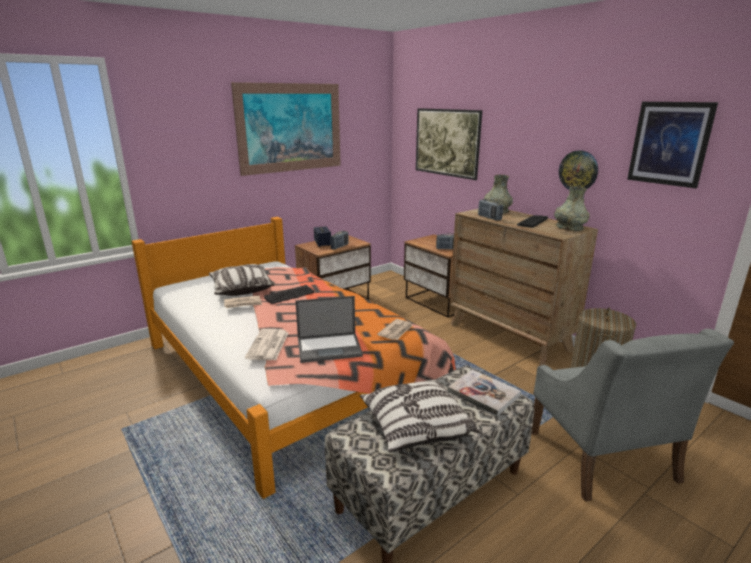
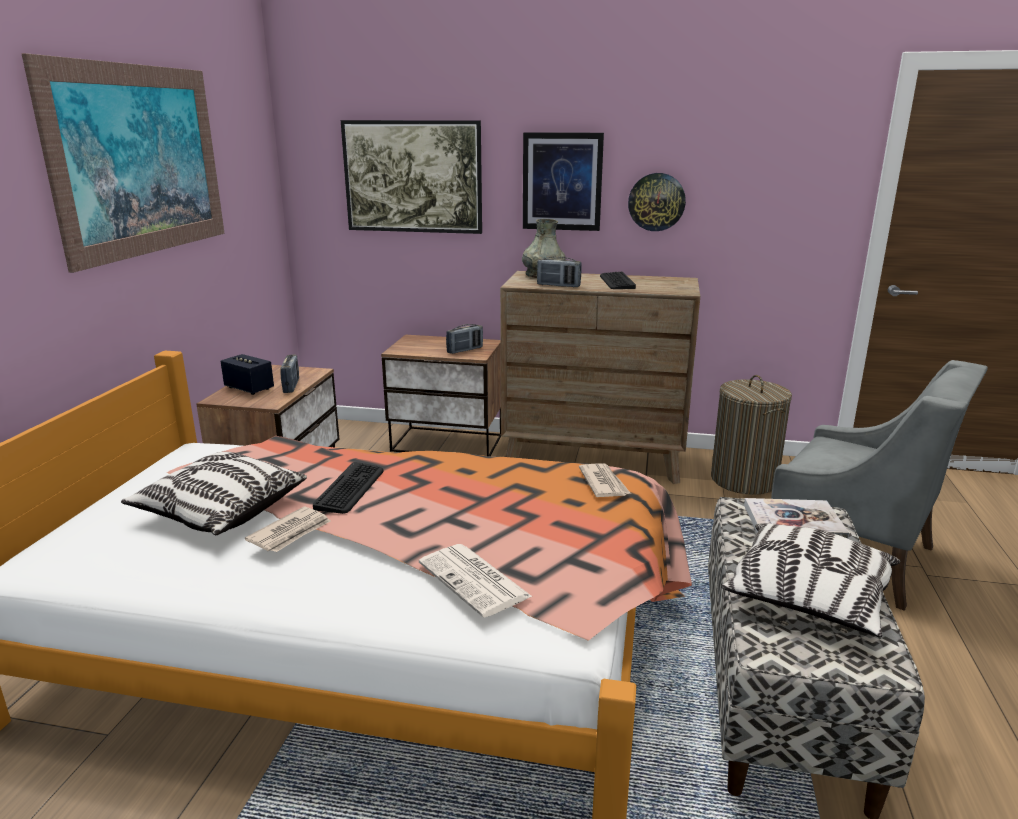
camera: 40 degrees left, 0 degrees up
laptop [295,296,363,363] -> none
grey vase [554,186,590,231] -> none
picture [627,102,718,188] -> picture moved to [523,132,604,231]

